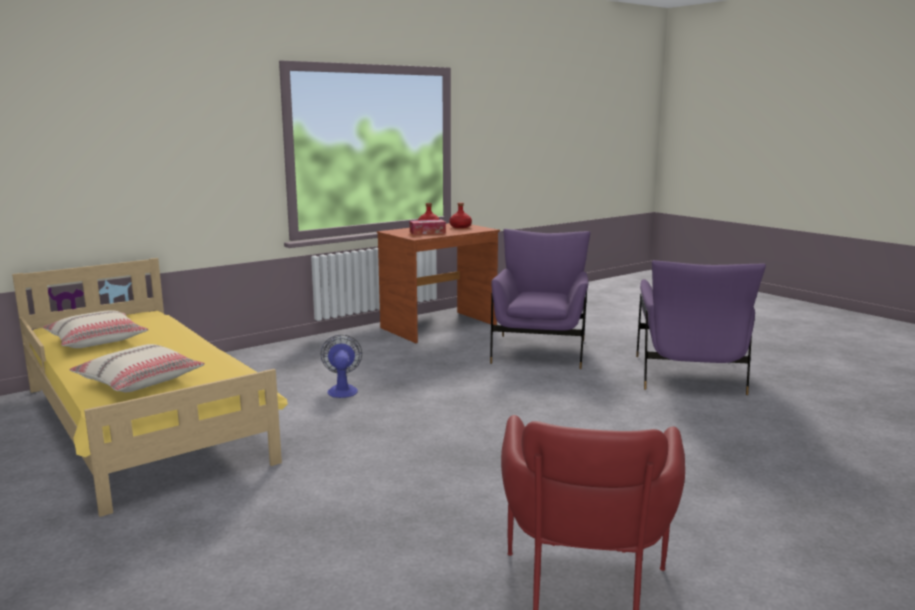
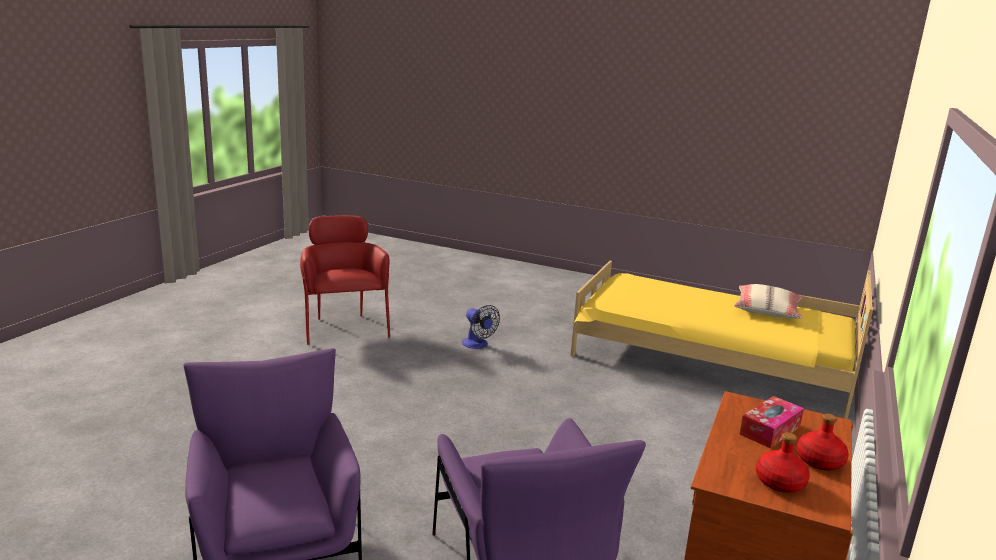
camera: 150 degrees right, 5 degrees up
beige pillow [69,344,205,392] -> none
fan [321,335,362,398] -> fan moved to [462,305,500,349]

